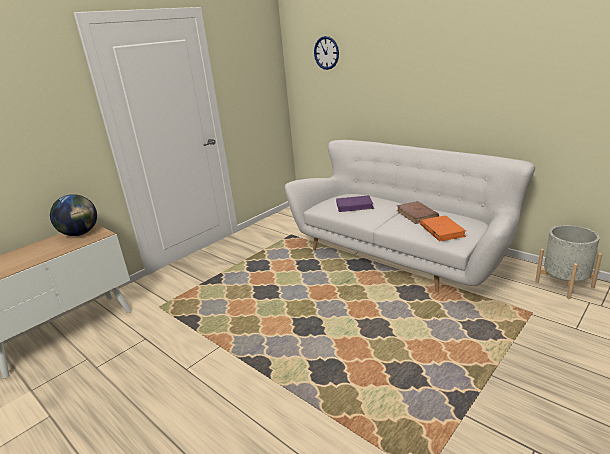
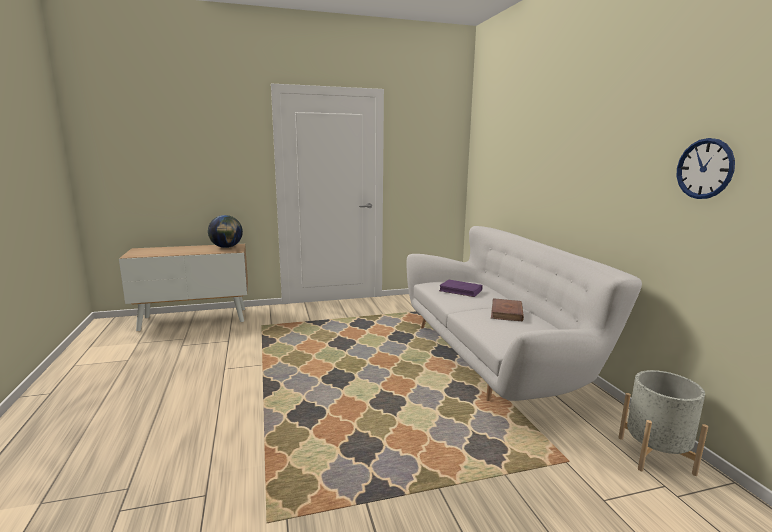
camera: 30 degrees right, 10 degrees down
wall clock [314,36,339,70] -> wall clock moved to [677,138,735,199]
orange book [420,216,466,242] -> none

